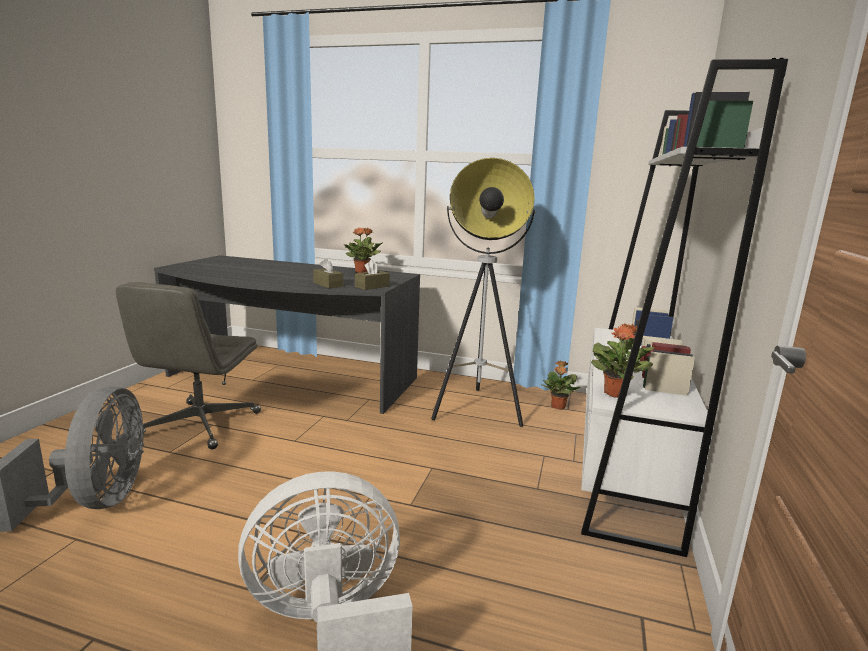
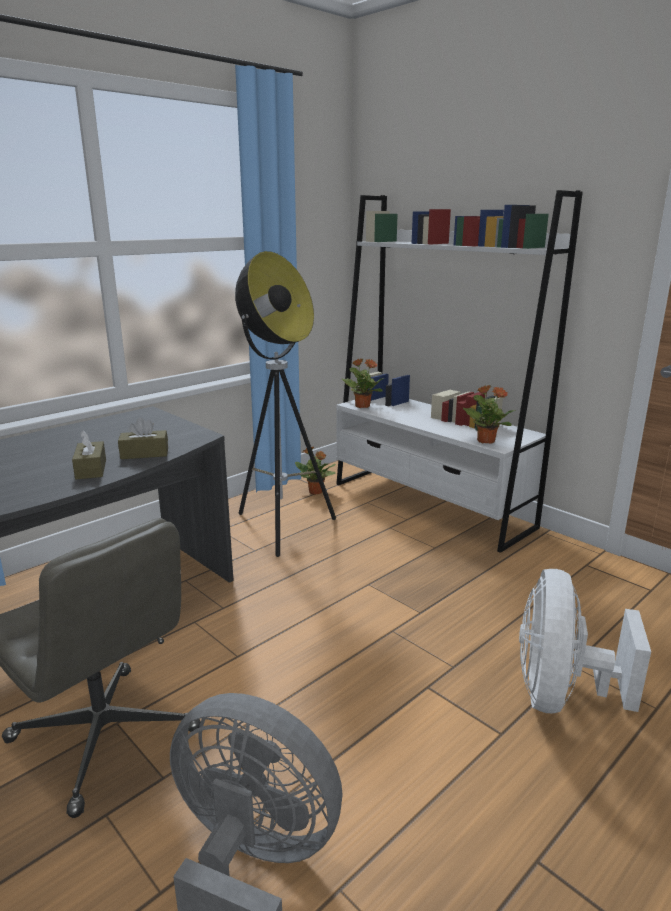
camera: 60 degrees left, 5 degrees up
potted plant [343,227,383,273] -> potted plant moved to [341,359,384,408]
brown tissue box [355,260,390,290] -> brown tissue box moved to [72,431,106,479]

